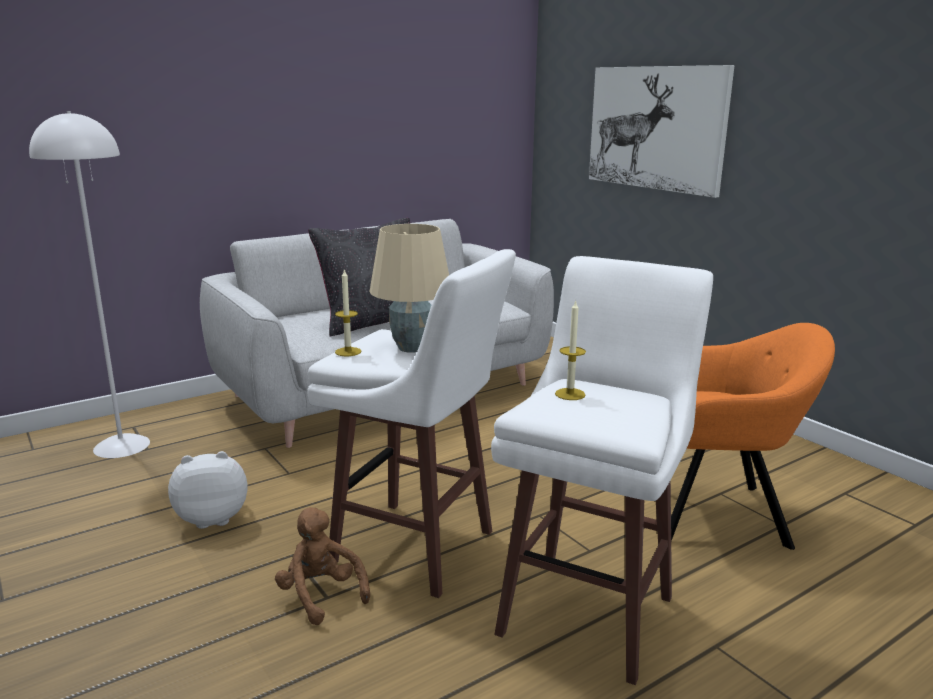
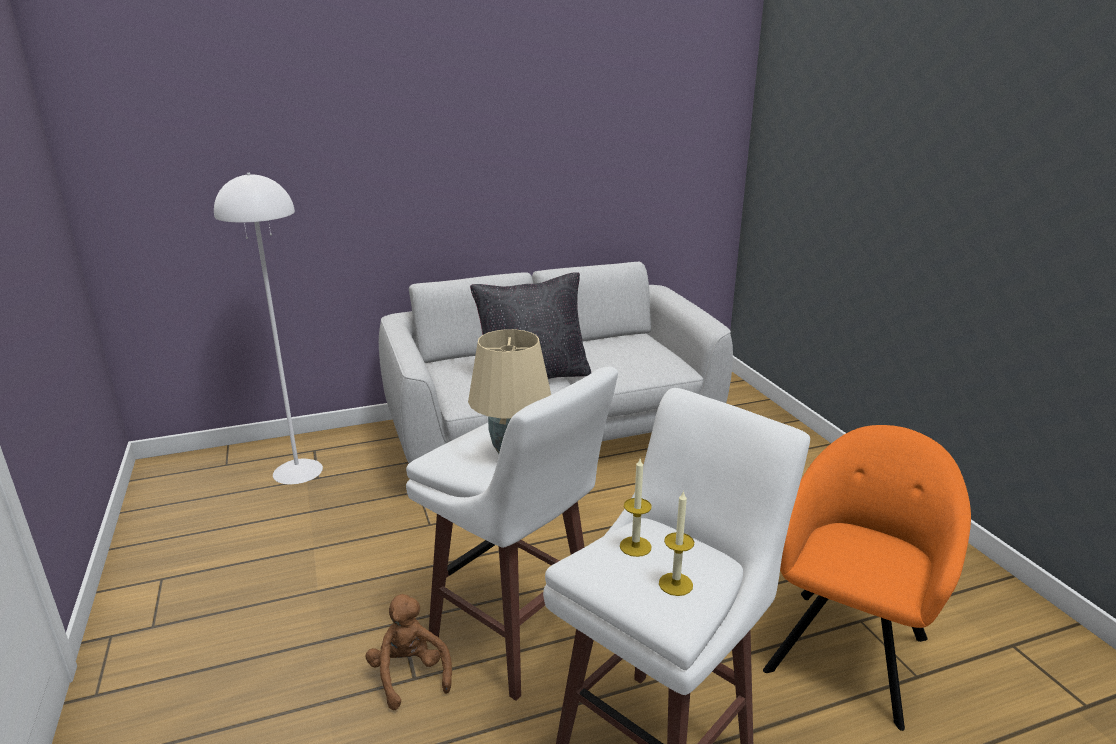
camera: 15 degrees right, 5 degrees up
plush toy [168,451,248,529] -> none
candle [335,269,361,356] -> candle moved to [659,490,694,596]
picture [589,65,735,198] -> none
orange armchair [671,323,835,550] -> orange armchair turned 75 degrees counterclockwise [763,425,971,731]

